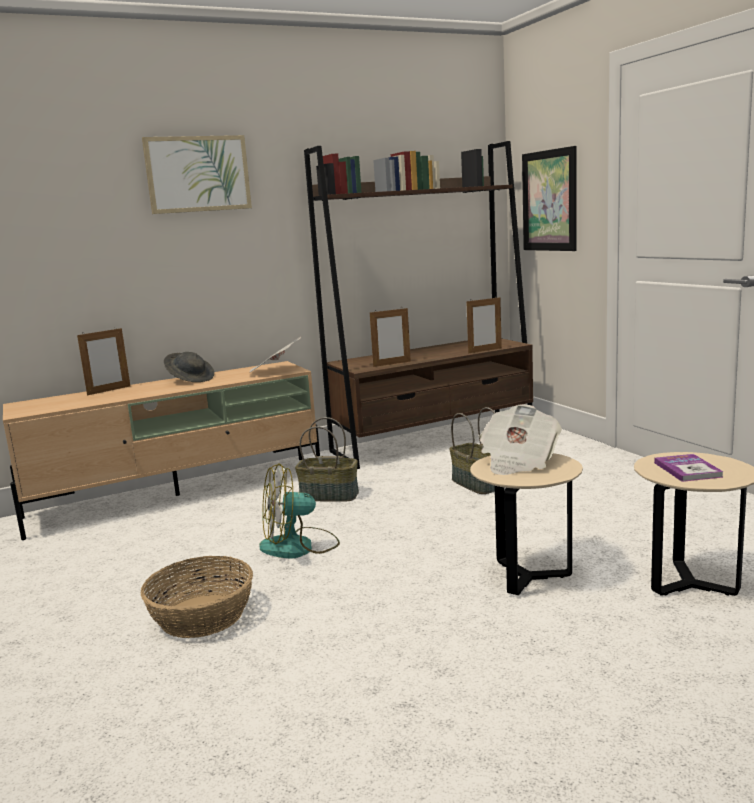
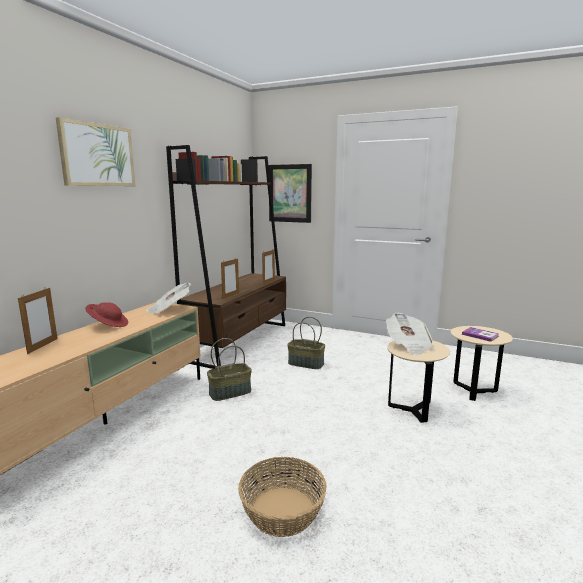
camera: 40 degrees left, 0 degrees up
grey hat [164,352,214,382] -> red hat [85,302,128,327]
fan [259,463,340,559] -> none

